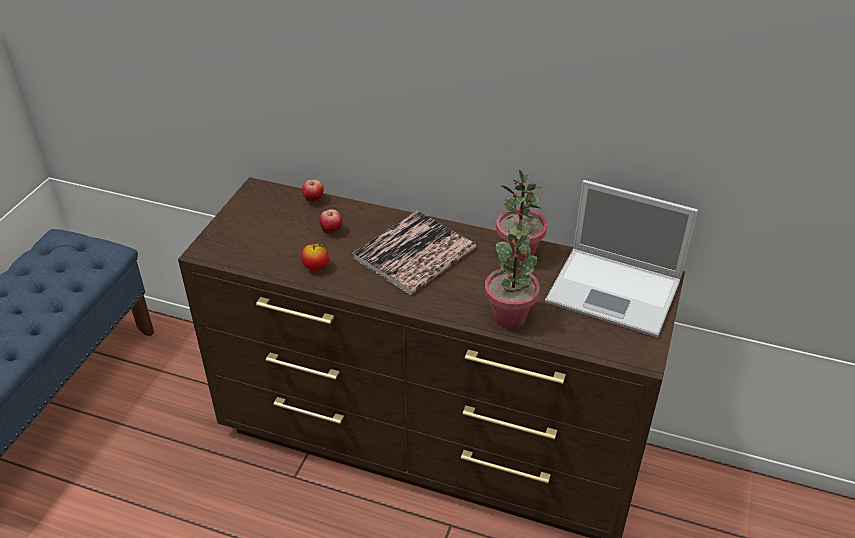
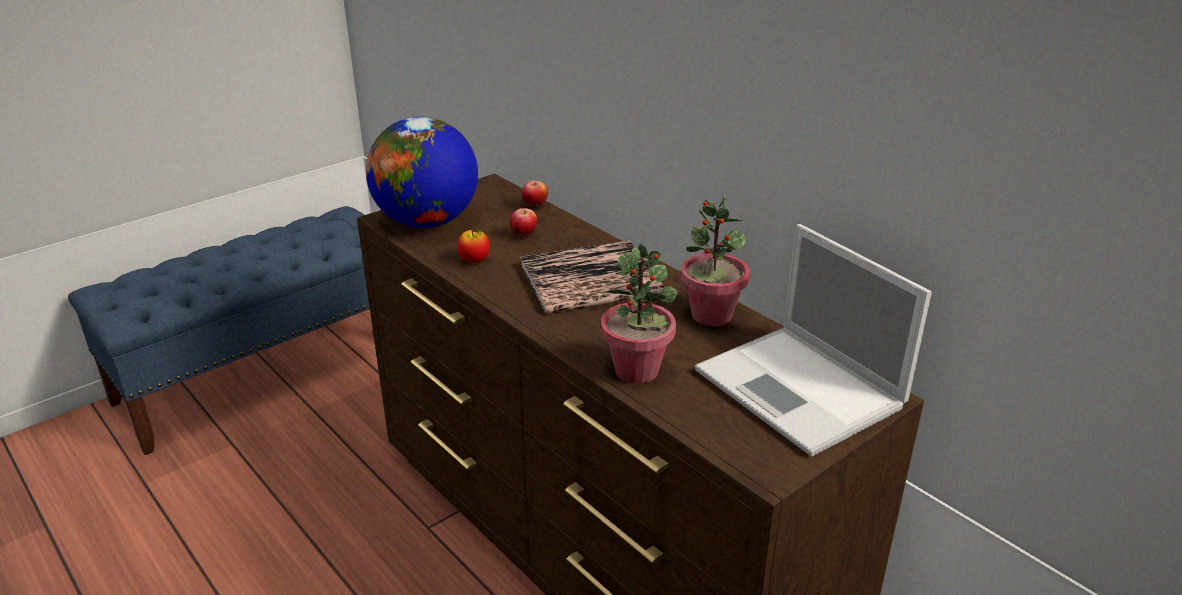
camera: 30 degrees right, 10 degrees down
none -> globe [366,117,478,228]

